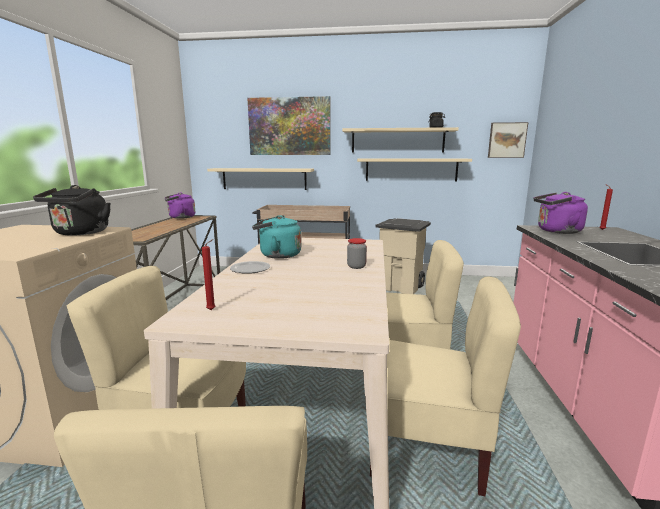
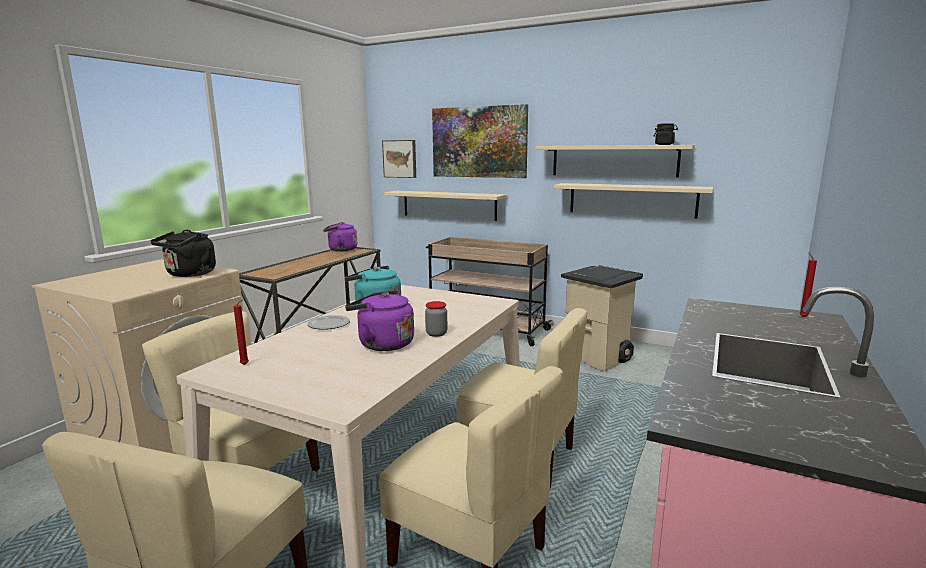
camera: 20 degrees right, 0 degrees up
picture [488,122,528,158] -> picture moved to [382,140,416,178]
purple kettle [534,192,588,234] -> purple kettle moved to [345,290,414,351]

